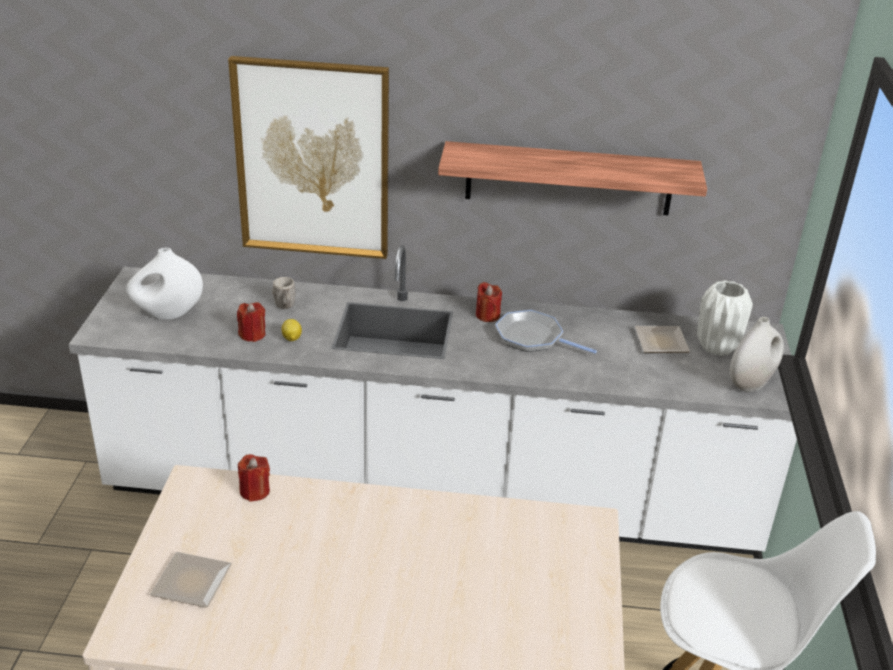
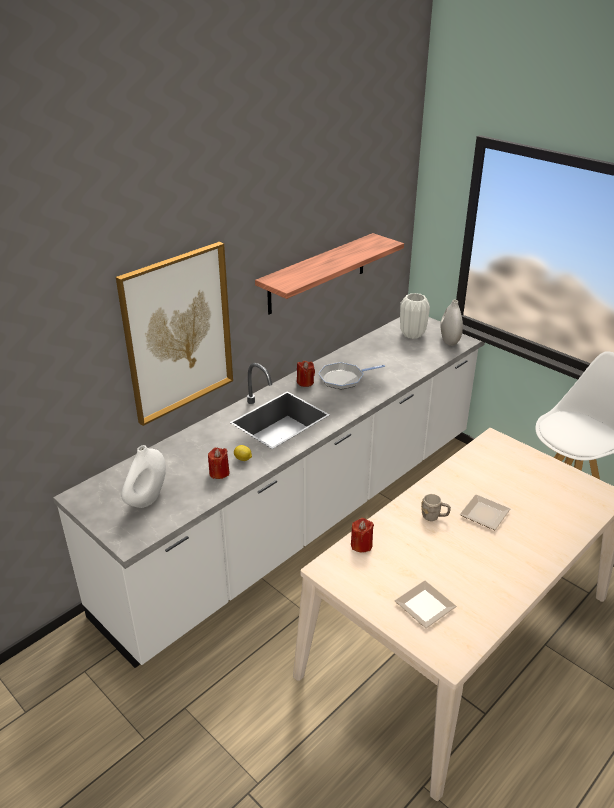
camera: 50 degrees left, 0 degrees up
grey mug [272,277,295,309] -> grey mug moved to [421,494,451,521]
plate [635,326,690,353] -> plate moved to [460,494,510,530]

